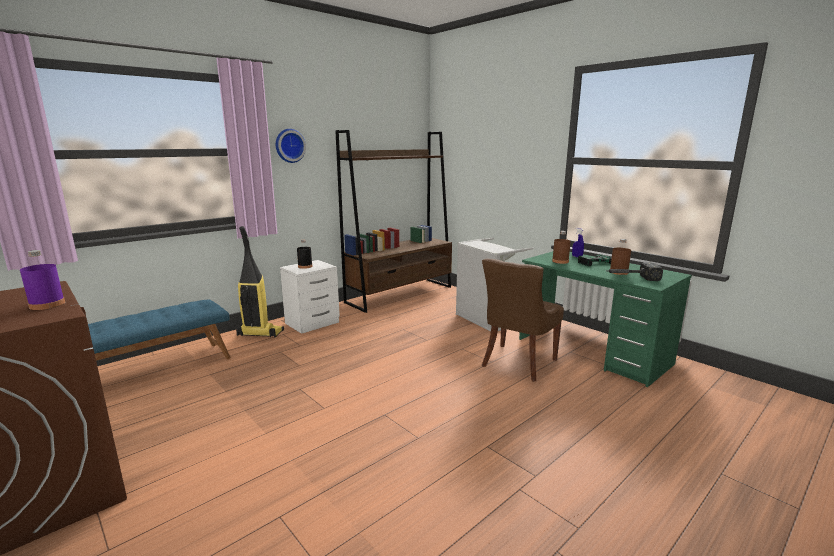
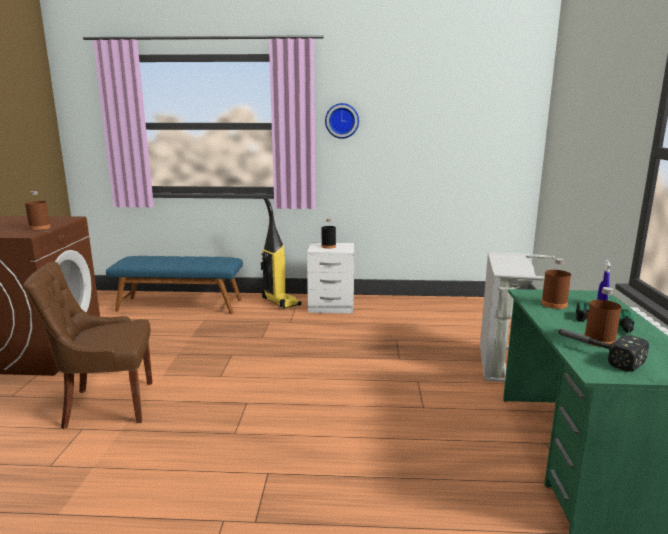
camera: 45 degrees right, 0 degrees up
purple bottle [20,250,65,310] -> brown bottle [25,191,51,230]
brown bookcase [335,130,452,313] -> none
brown chair [482,259,564,382] -> brown chair moved to [24,262,152,429]

